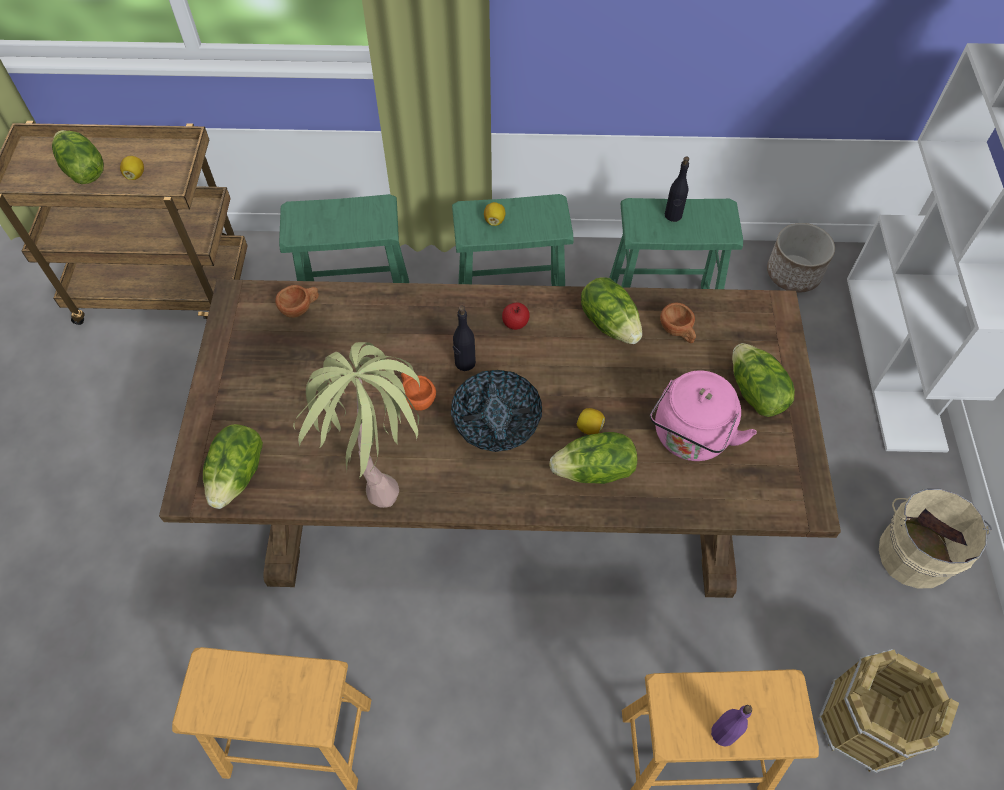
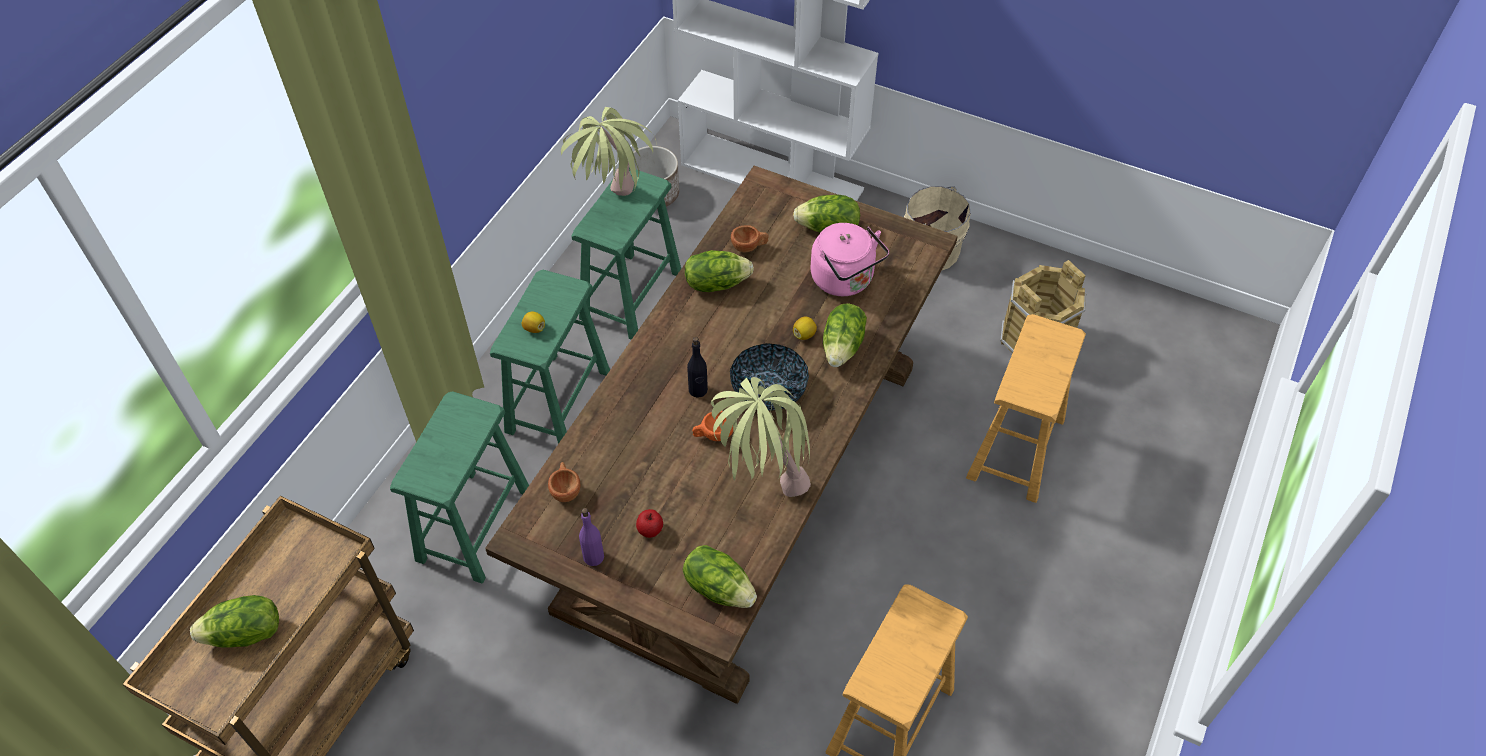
camera: 65 degrees left, 5 degrees down
lemon [120,156,144,180] -> none
apple [502,302,530,330] -> apple moved to [636,509,663,538]
black bottle [665,156,689,222] -> potted plant [561,107,657,196]
purple bottle [711,705,752,747] -> purple bottle moved to [579,508,604,566]

